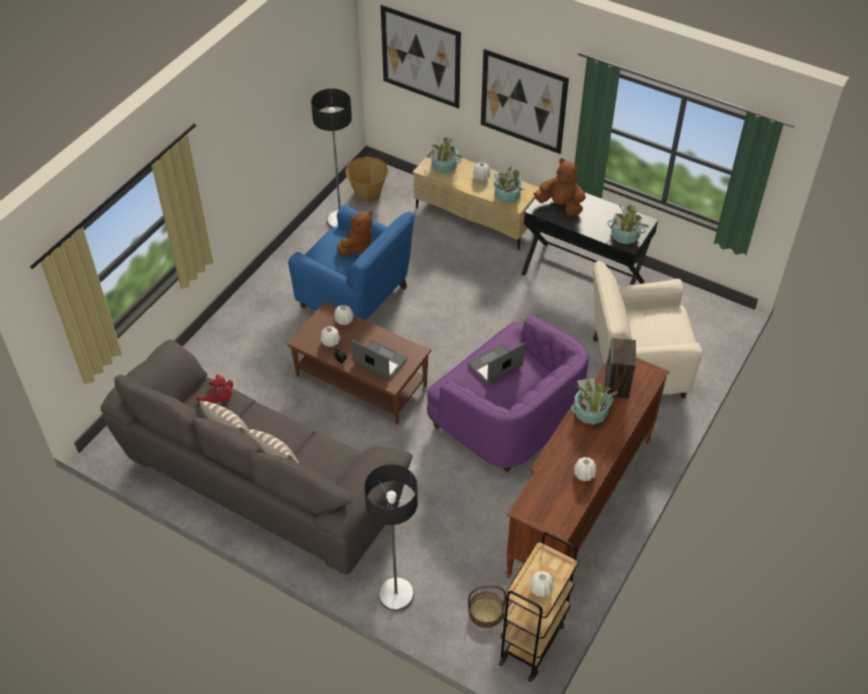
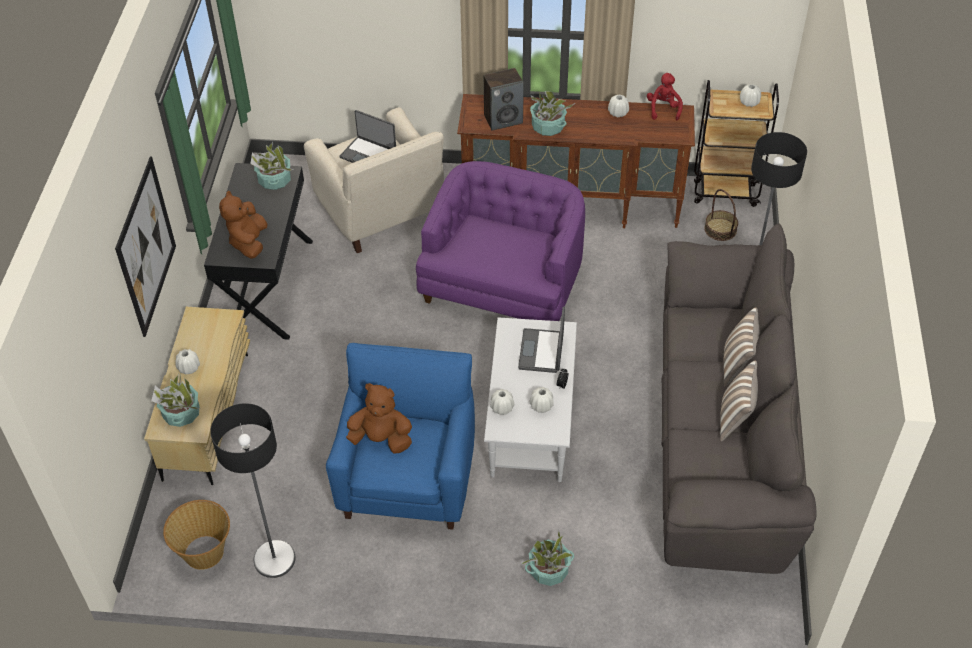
camera: 115 degrees left, 0 degrees up
red plush toy [197,375,233,403] -> red plush toy moved to [647,73,683,121]
brown coffee table [287,302,431,424] -> white coffee table [484,317,577,482]
picture [381,5,461,109] -> none
laptop [468,343,525,385] -> laptop moved to [339,110,396,163]
potted plant [492,166,525,203] -> potted plant moved to [521,528,574,586]

